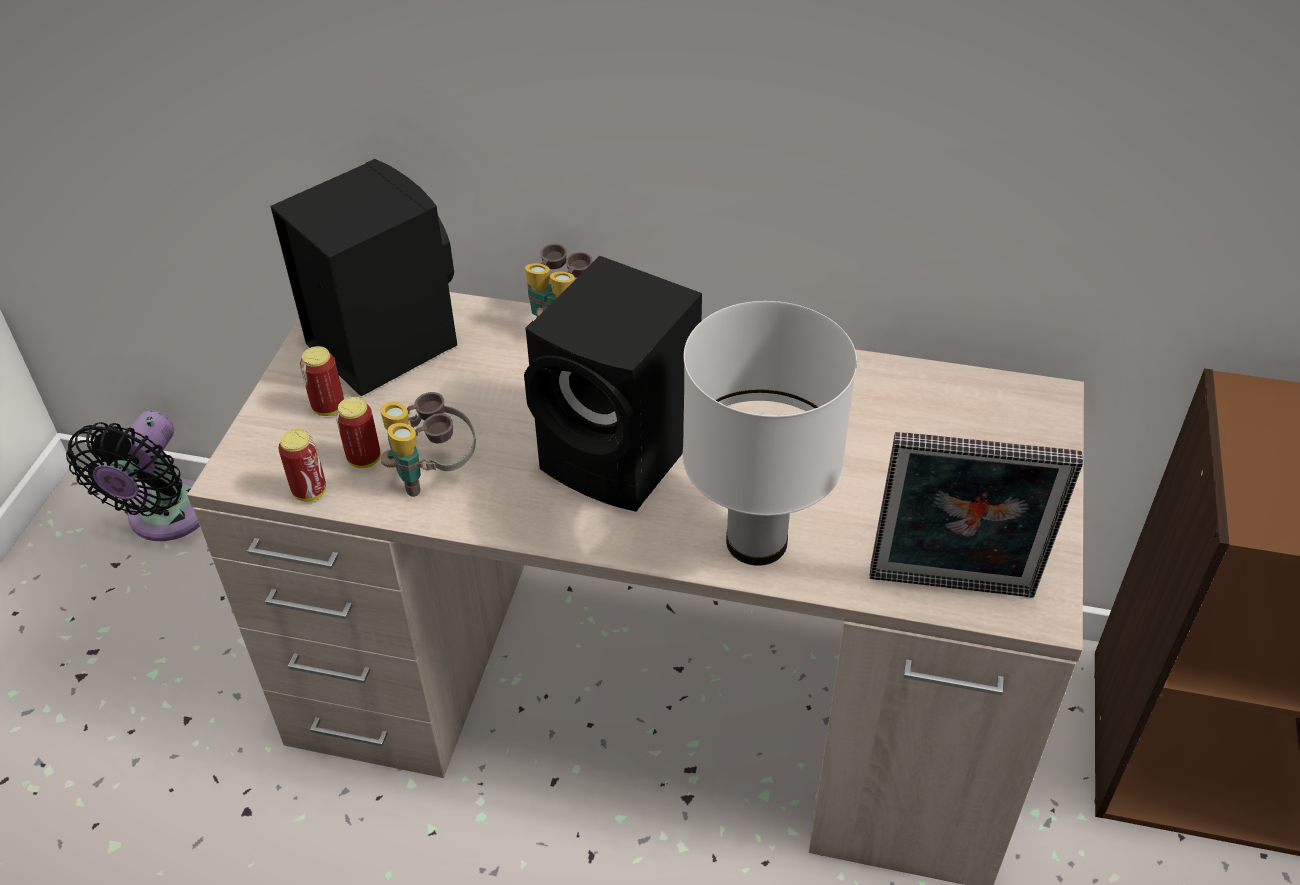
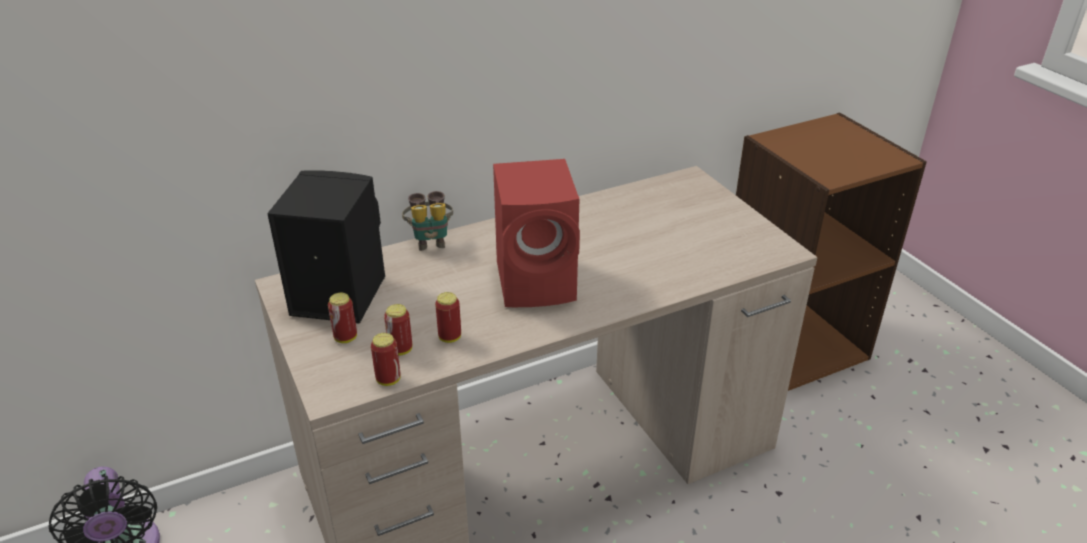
camera: 40 degrees left, 10 degrees down
binoculars [380,392,476,497] -> can [435,292,461,343]
black speaker [524,256,702,512] -> red speaker [493,159,580,307]
white table lamp [683,301,857,565] -> none
picture frame [870,432,1083,598] -> none

